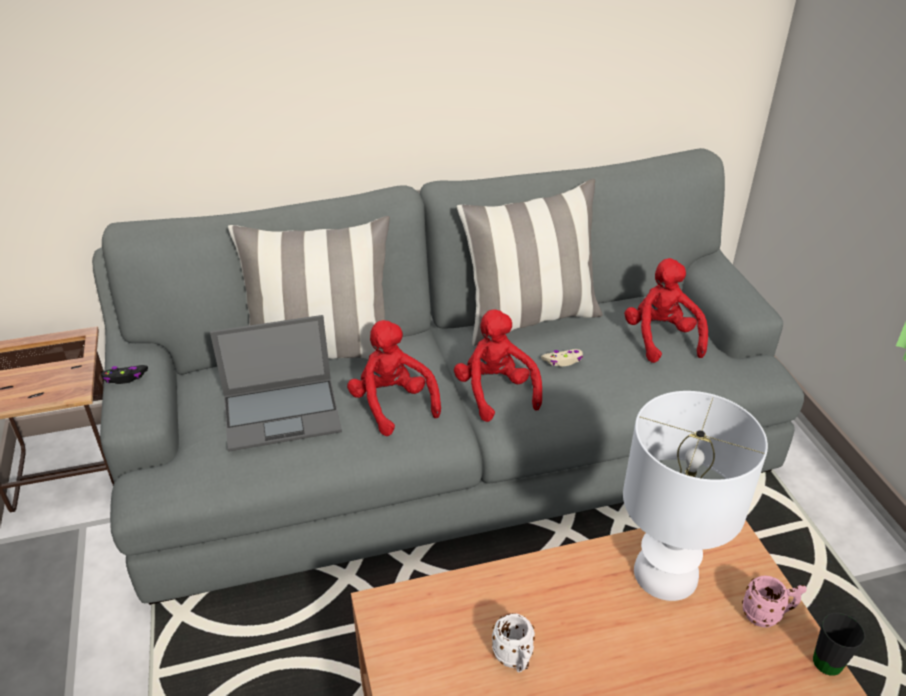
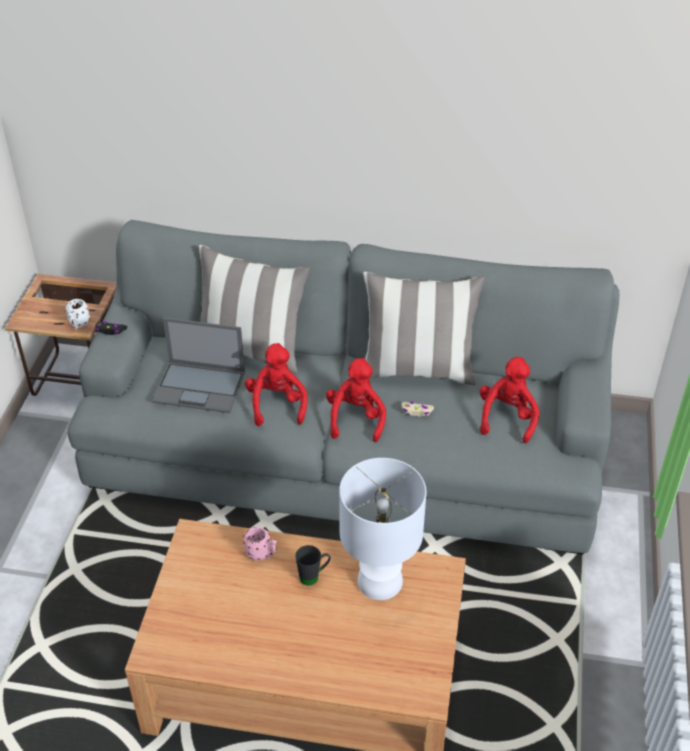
camera: 25 degrees right, 5 degrees up
white mug [492,613,535,672] -> white mug moved to [66,299,90,329]
pink mug [742,576,807,628] -> pink mug moved to [243,527,277,561]
black mug [813,613,865,676] -> black mug moved to [295,545,330,586]

